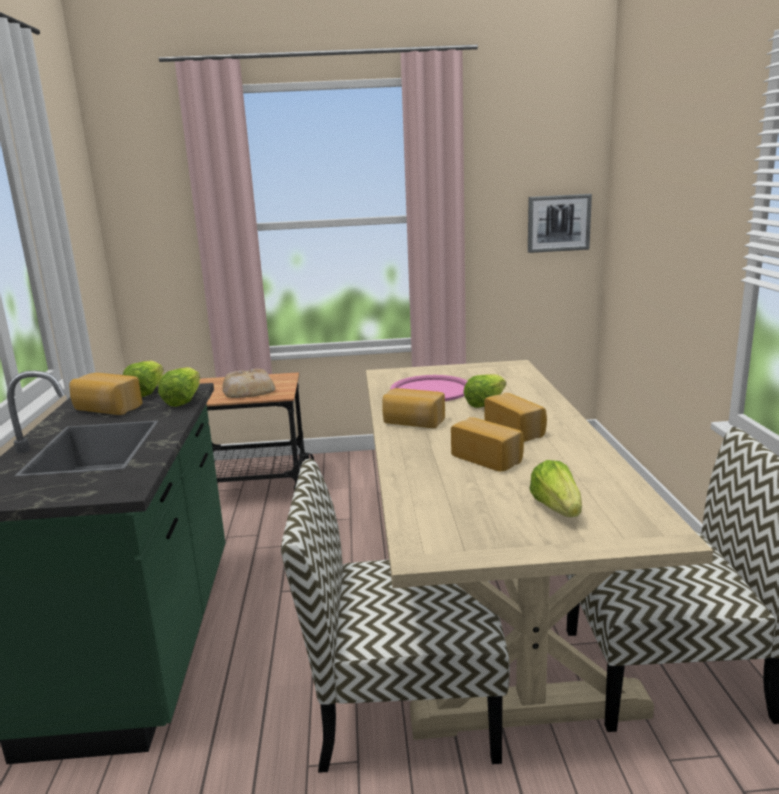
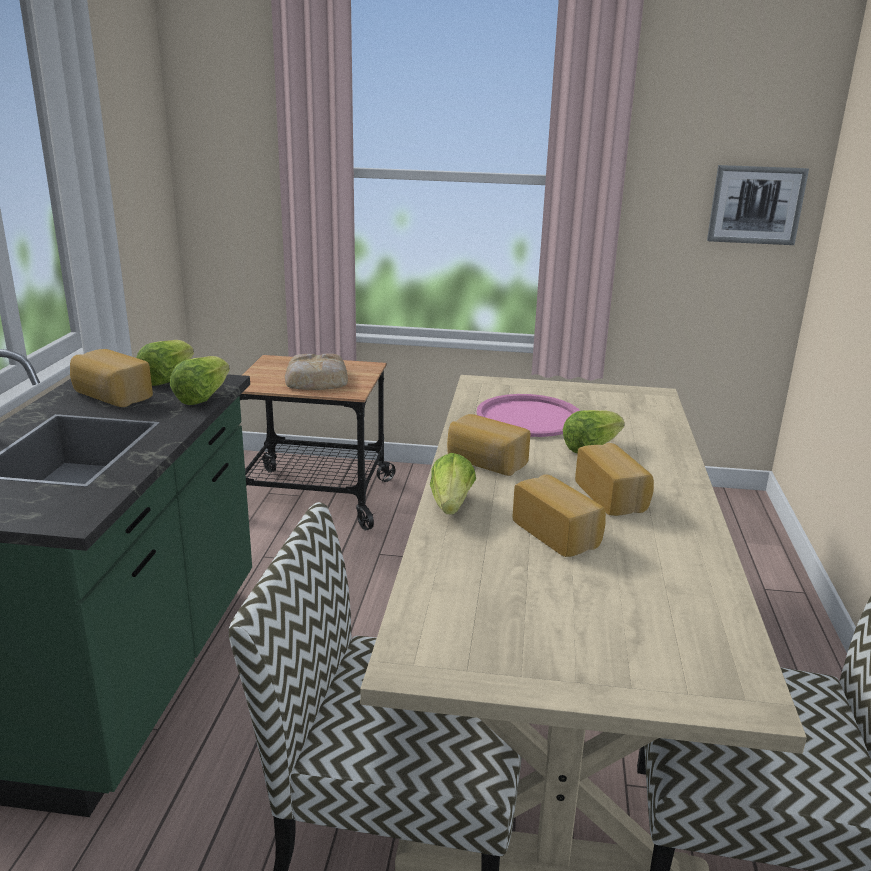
camera: 10 degrees right, 5 degrees up
lettuce [529,460,582,517] -> lettuce moved to [430,453,476,515]

